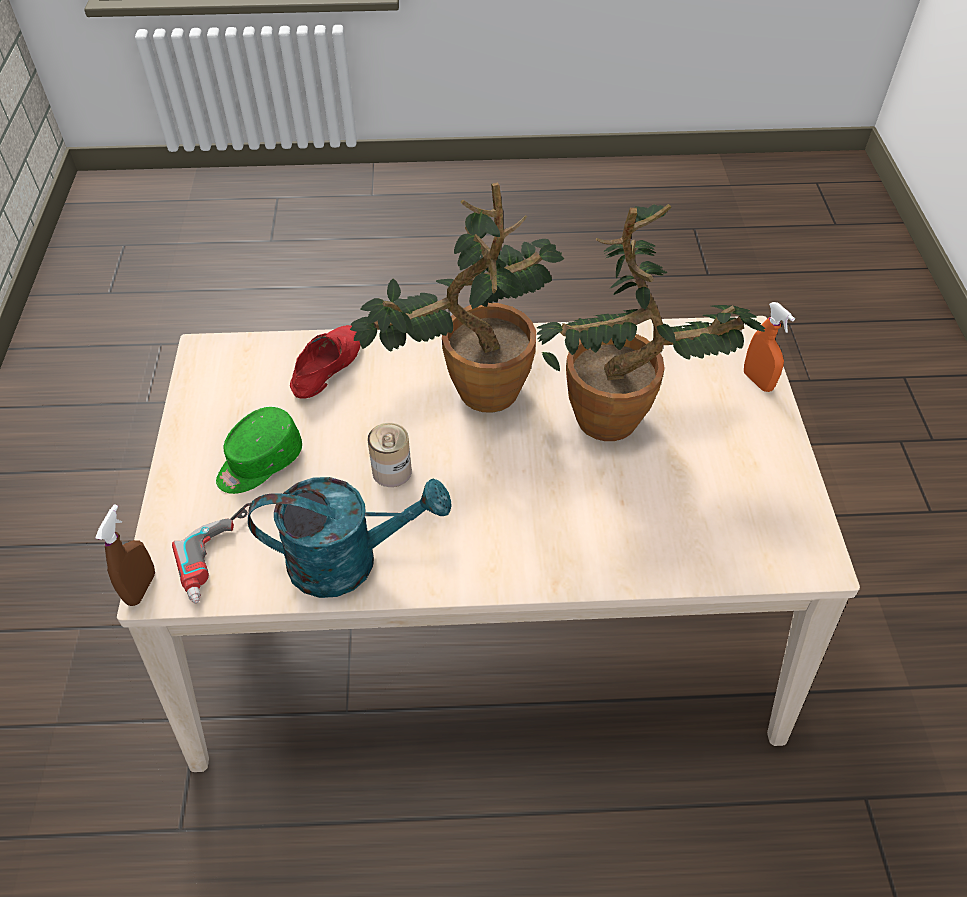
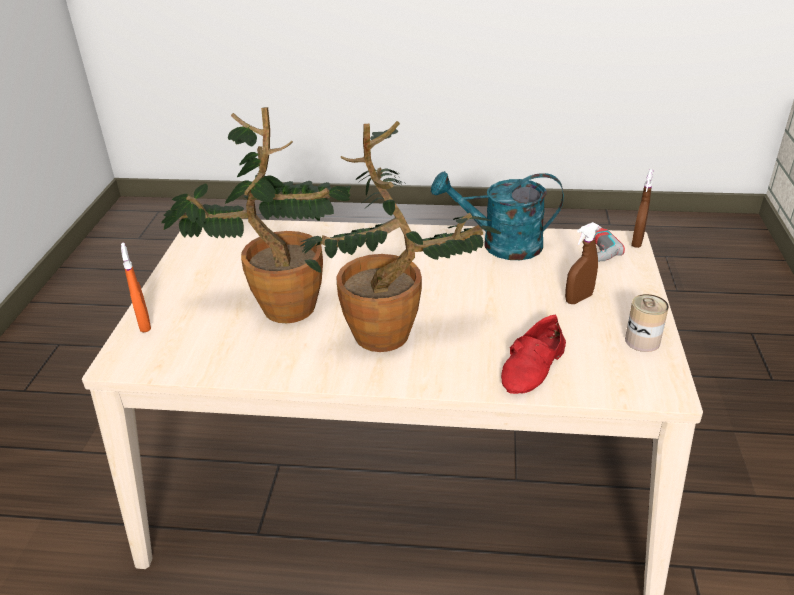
camera: 170 degrees left, 15 degrees down
green cap [216,407,302,494] -> brown spray bottle [565,222,599,304]
can [367,423,412,487] -> can moved to [625,294,669,352]

